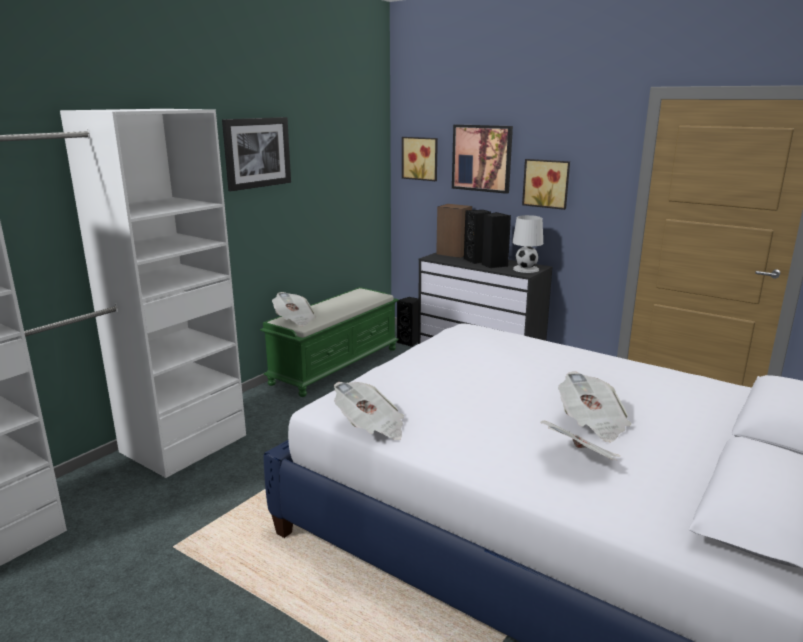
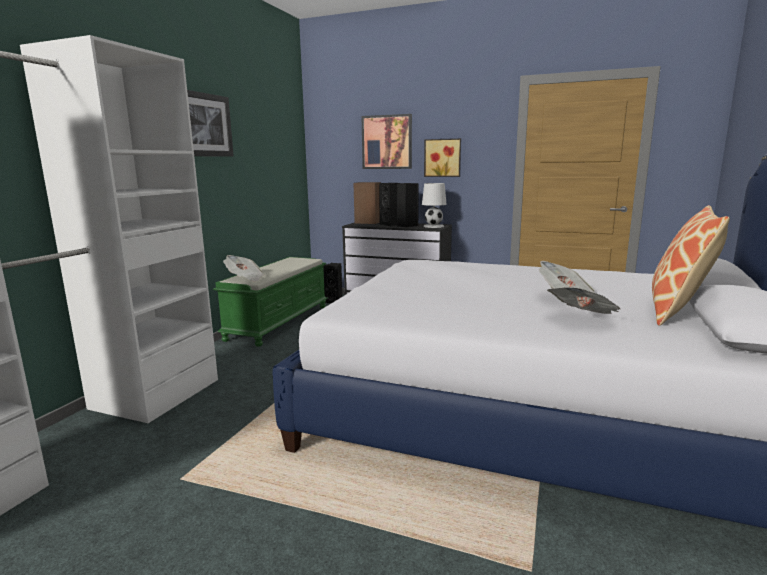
camera: 15 degrees left, 5 degrees down
newspaper [334,382,404,440] -> none
picture [402,137,438,181] -> none
none -> pillow [652,205,730,326]

